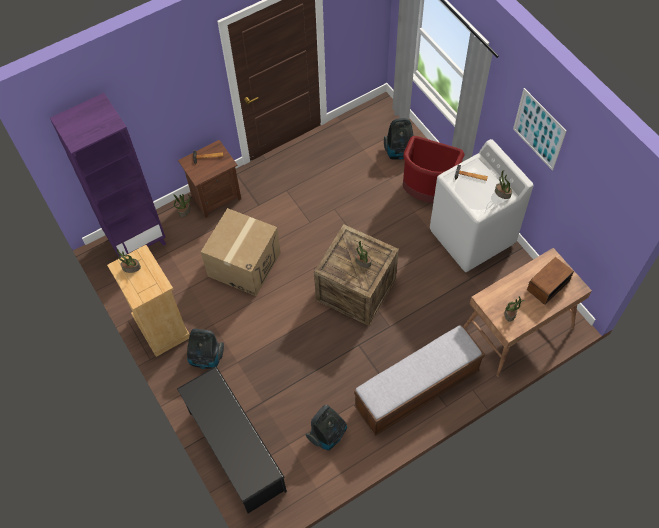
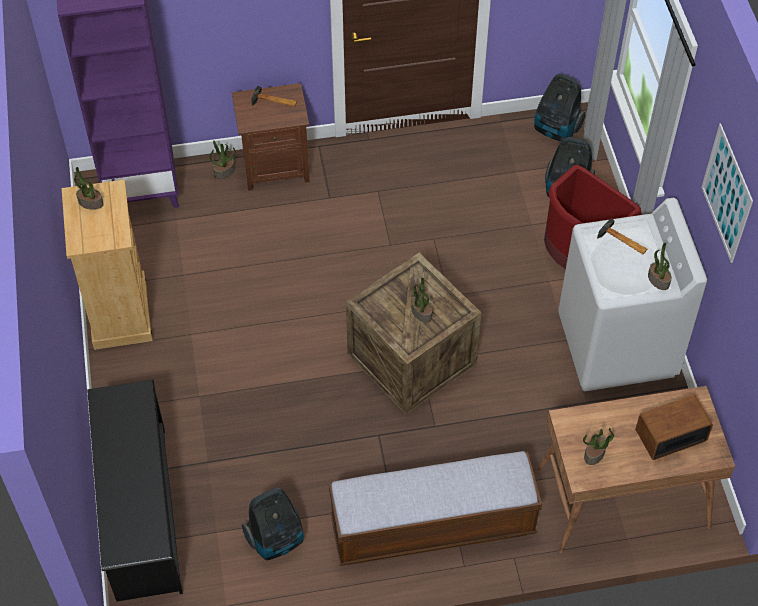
camera: 20 degrees right, 5 degrees down
vacuum cleaner [187,329,224,369] -> vacuum cleaner moved to [534,74,585,141]
cardboard box [201,208,281,296] -> none

